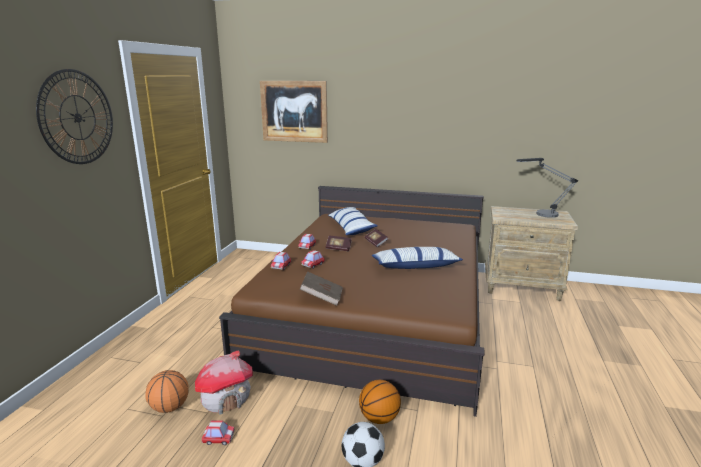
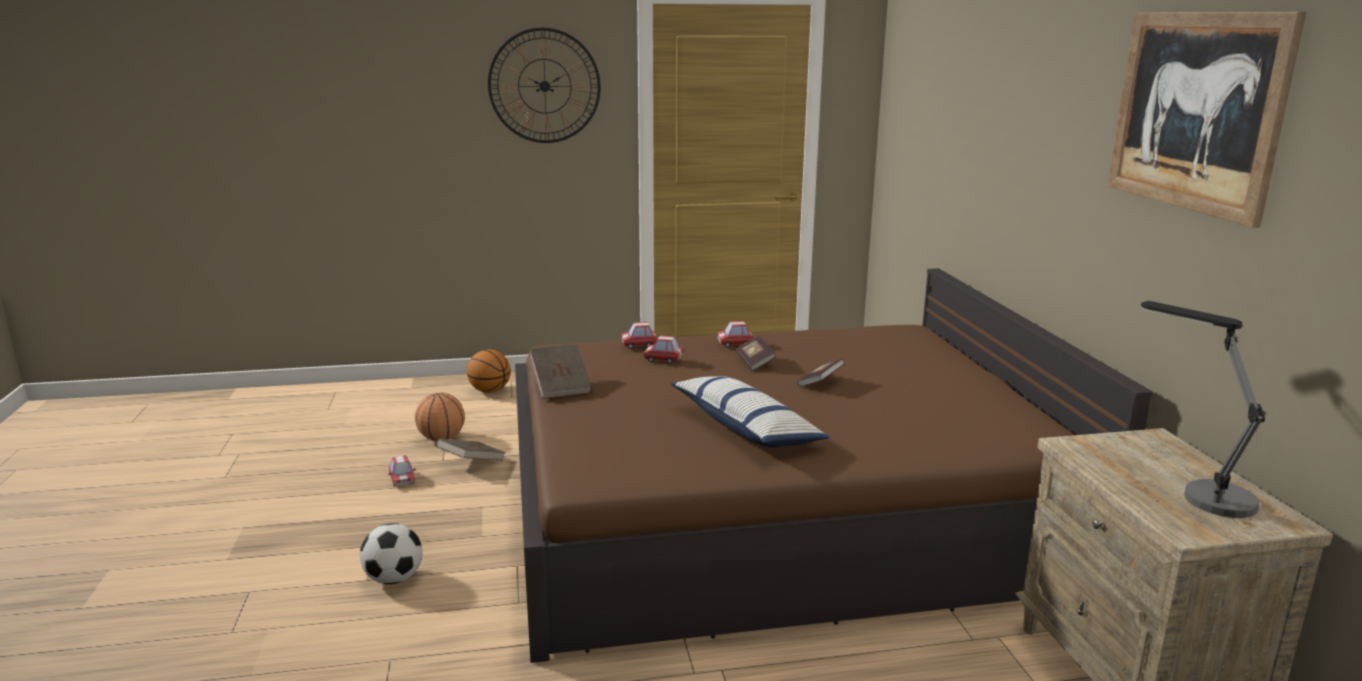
camera: 65 degrees right, 0 degrees up
toy house [195,351,253,415] -> brown book [436,439,506,461]
picture [260,81,328,143] -> picture moved to [1107,12,1306,228]
pillow [328,207,378,235] -> none
basketball [359,380,401,424] -> basketball moved to [467,350,511,393]

